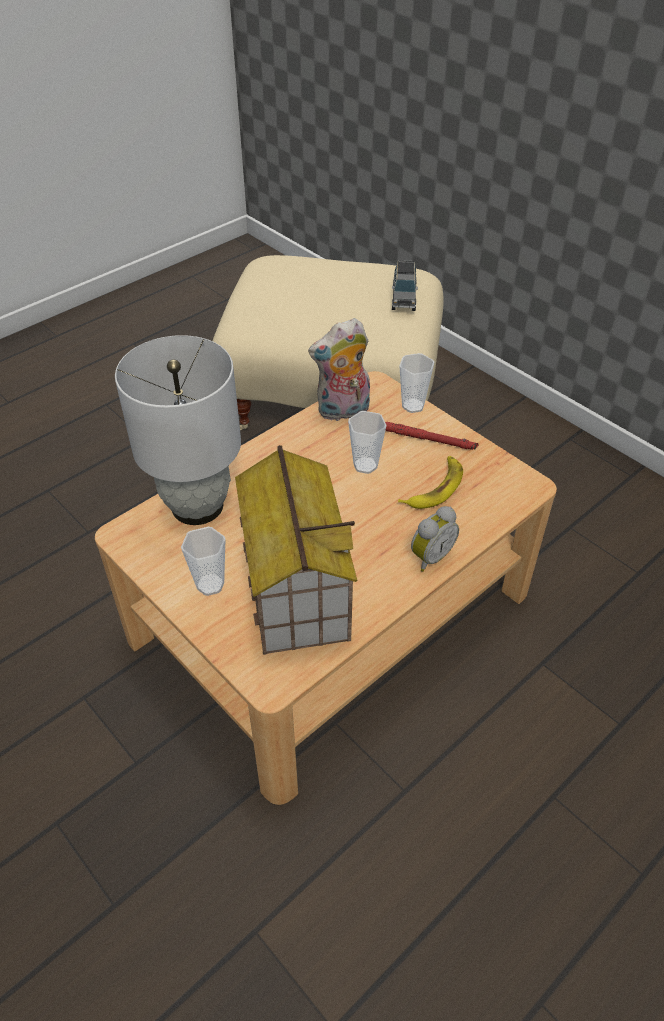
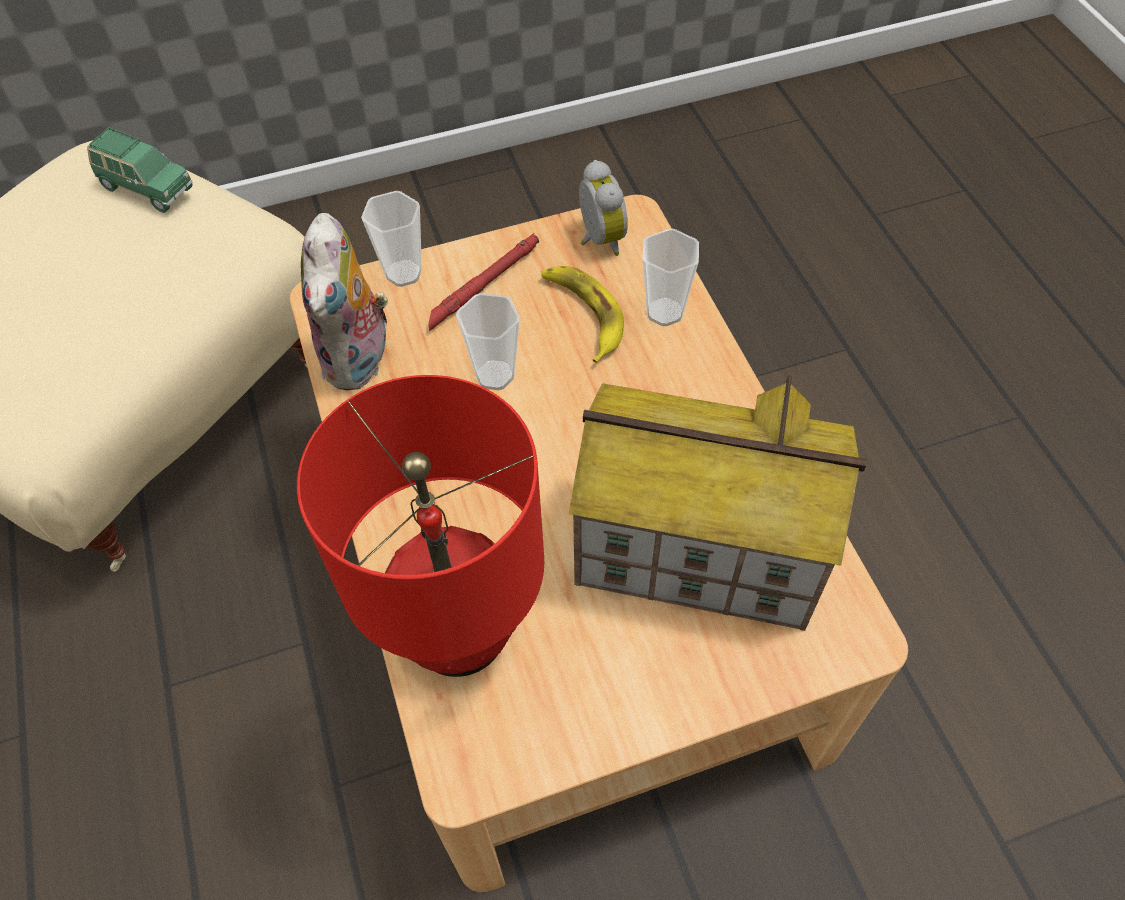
camera: 65 degrees left, 10 degrees up
white table lamp [115,335,241,525] -> red table lamp [297,375,544,677]
cup [181,527,225,596] -> cup moved to [642,228,699,326]
grey toy car [392,260,418,311] -> green toy car [87,127,192,213]
alarm clock [411,506,459,572] -> alarm clock moved to [579,160,628,256]

